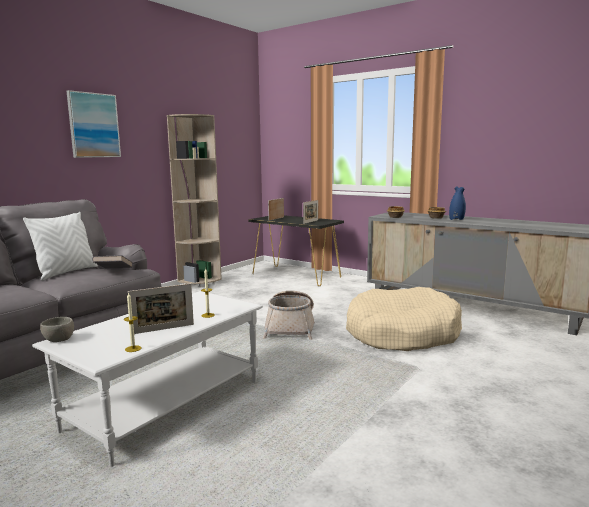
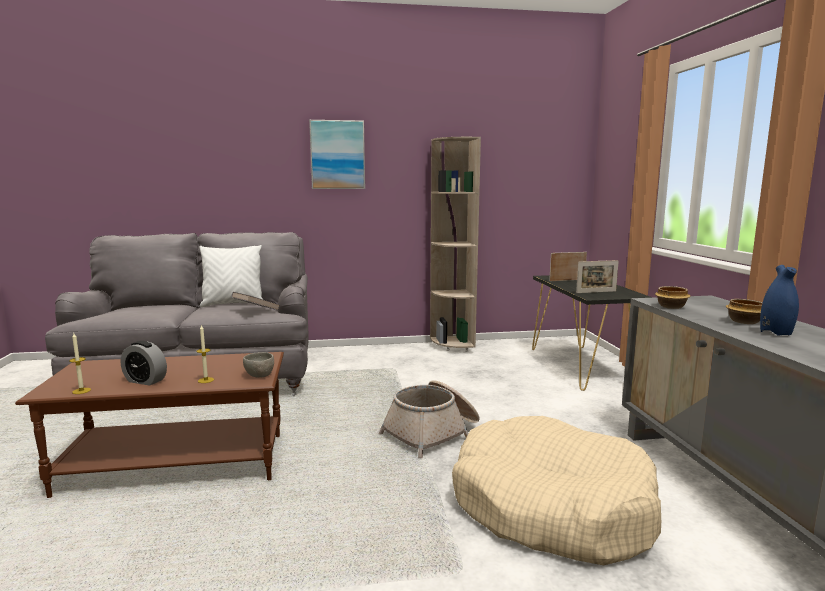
camera: 45 degrees right, 0 degrees up
white coffee table [32,291,263,467] -> brown coffee table [15,352,284,498]
grey bowl [40,317,74,342] -> grey bowl moved to [243,352,274,377]
picture frame [128,283,194,334] -> alarm clock [121,341,167,386]

